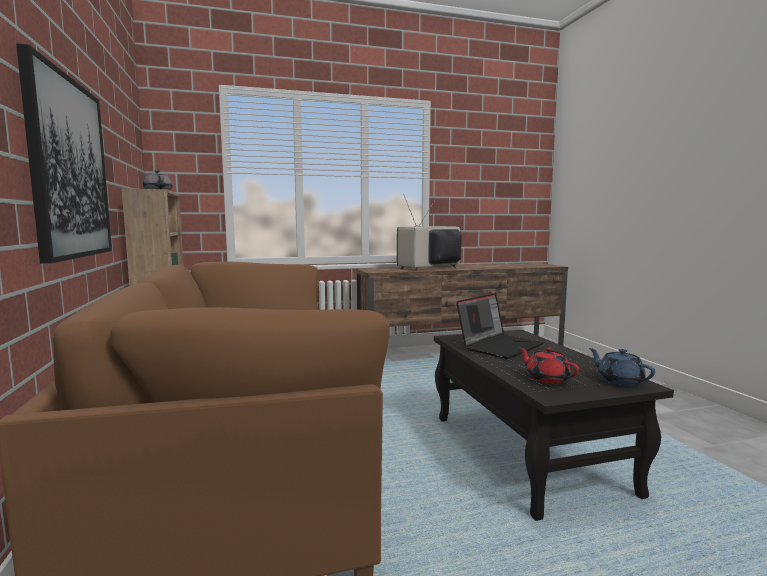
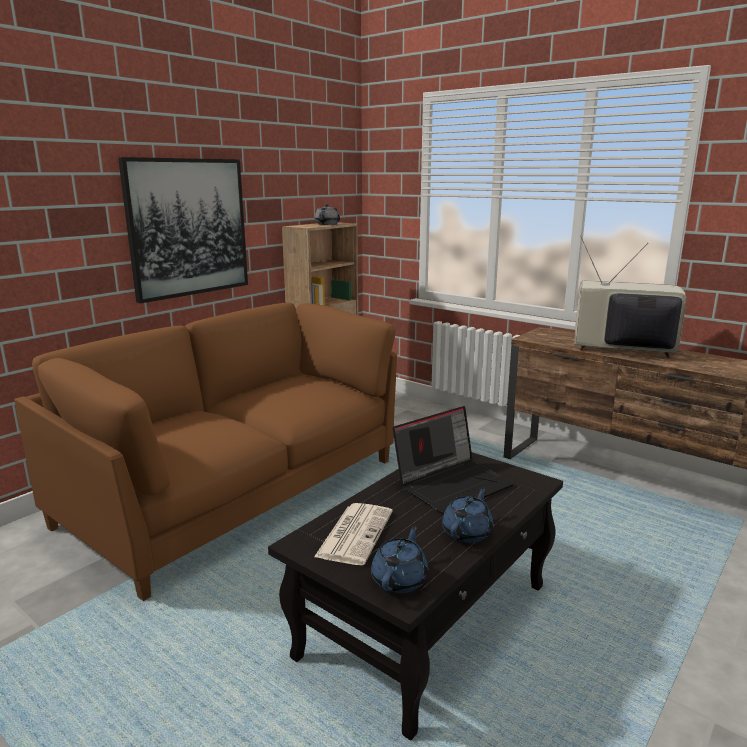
camera: 55 degrees right, 10 degrees up
laptop [456,293,544,359] -> laptop turned 45 degrees counterclockwise [393,406,515,514]
red teapot [519,347,579,384] -> newspaper [314,503,393,565]
none -> blue teapot [442,487,493,543]

